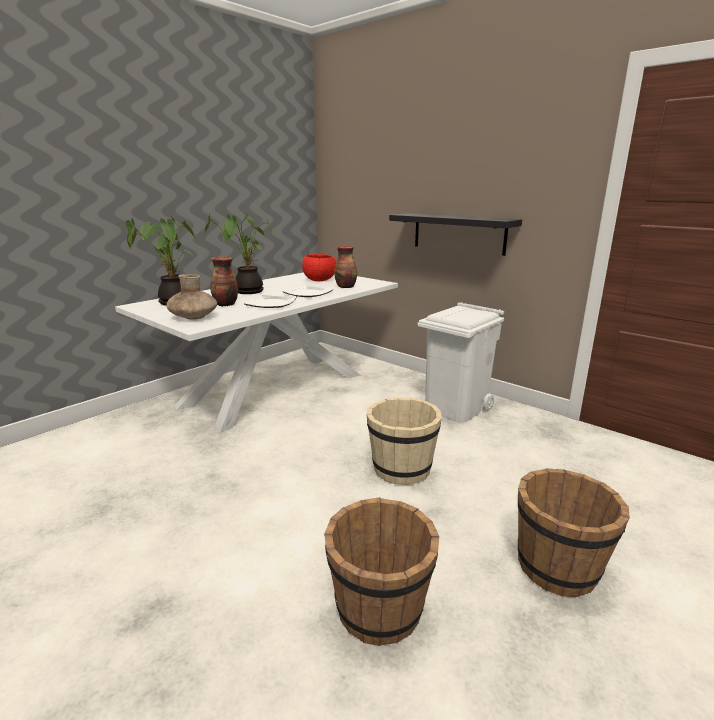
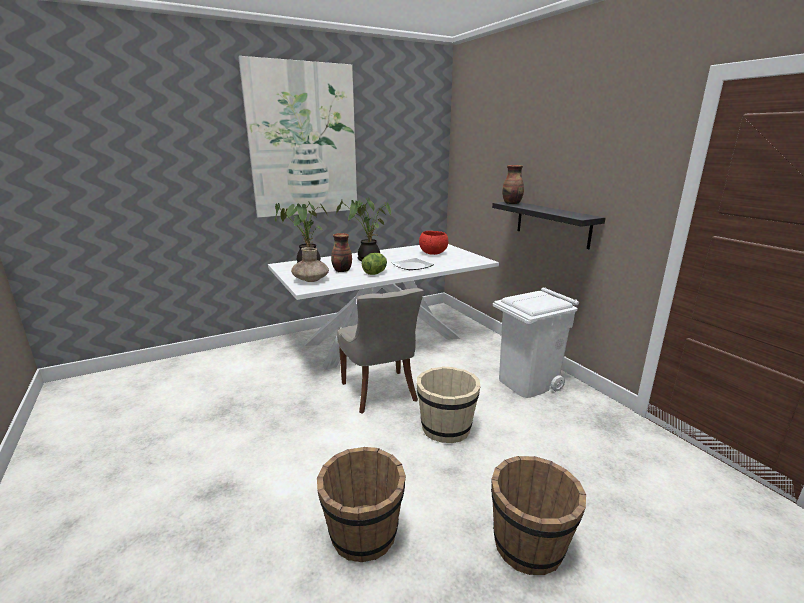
camera: 20 degrees right, 0 degrees up
plate [244,295,297,308] -> lettuce [362,253,387,275]
vase [334,246,357,288] -> vase moved to [502,165,524,204]
none -> picture [238,56,357,218]
none -> grey chair [337,288,424,414]

